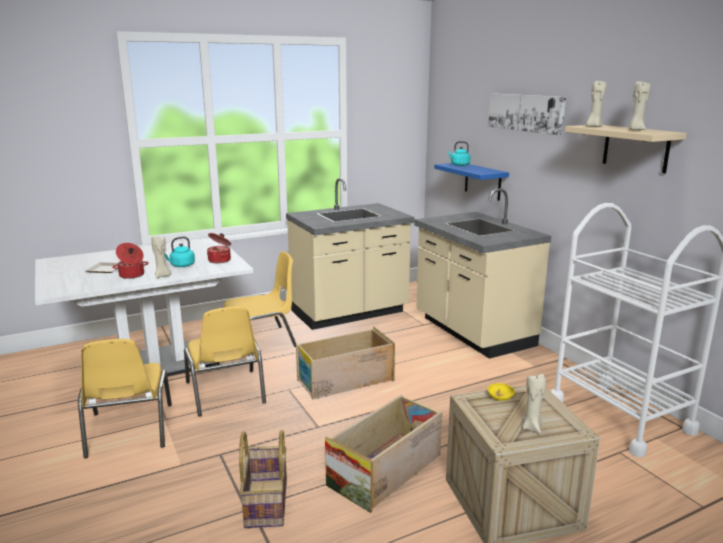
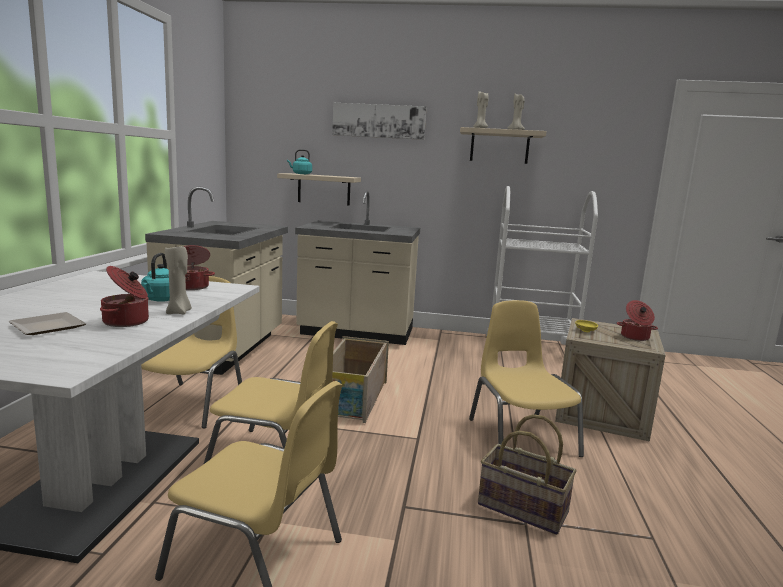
camera: 55 degrees left, 5 degrees down
crate [325,395,442,513] -> yellow chair [469,300,584,457]
blue shelf [434,163,509,201] -> beige shelf [277,173,361,206]
beige candle [522,374,546,434] -> cooking pot [617,300,658,341]

